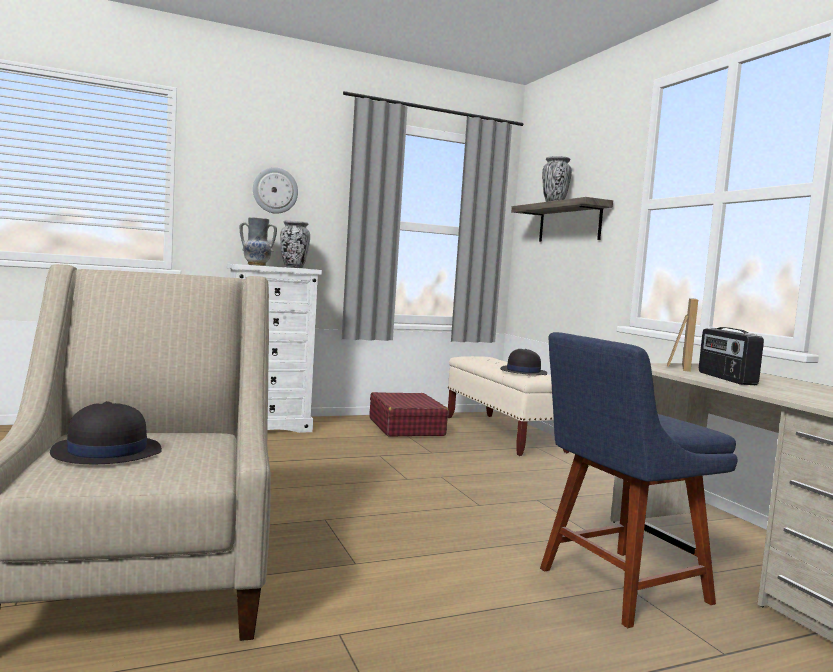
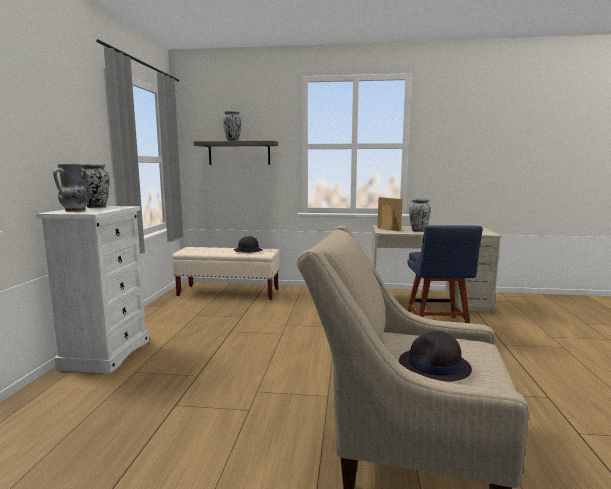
camera: 60 degrees left, 5 degrees up
wall clock [253,167,298,214] -> none
red suitcase [370,392,449,437] -> none
radio [699,327,764,385] -> vase [409,198,431,232]

